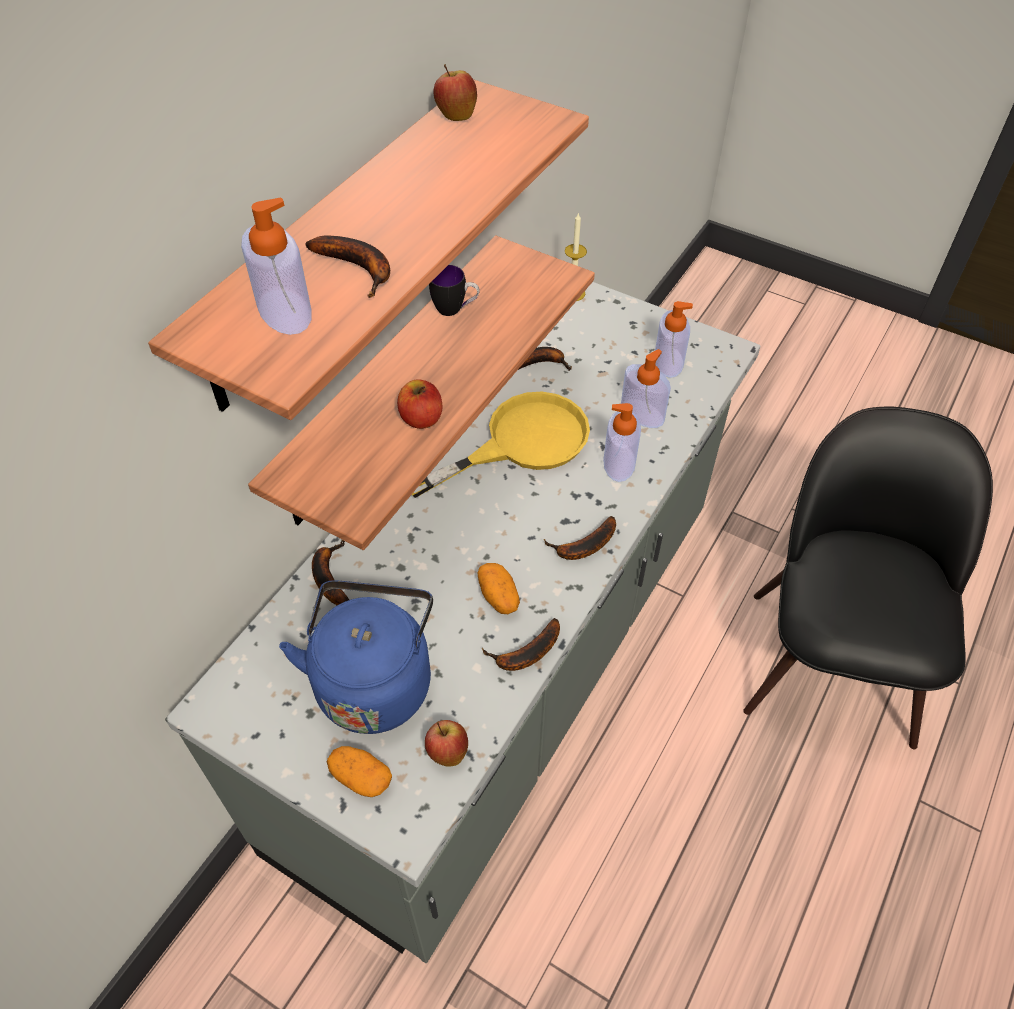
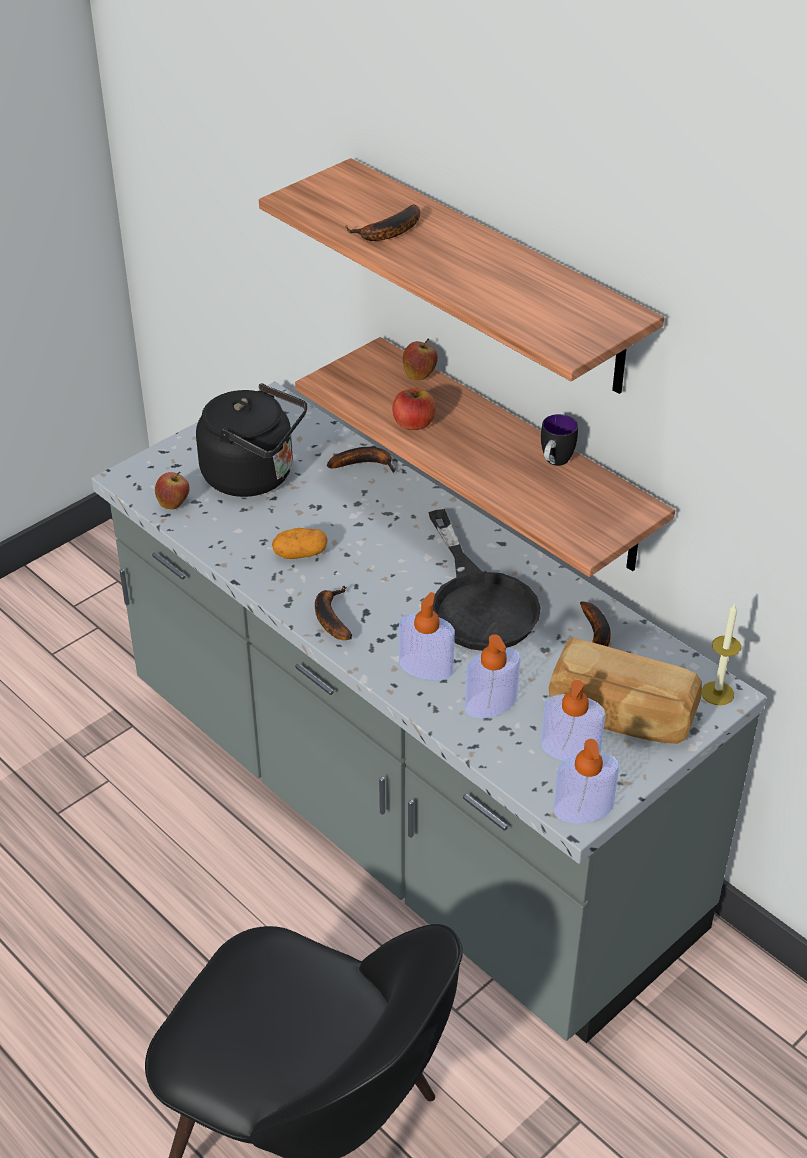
camera: 105 degrees right, 10 degrees down
soap dispenser [241,198,312,335] -> soap dispenser moved to [554,739,619,823]
blue kettle [279,580,433,734] -> black kettle [196,383,307,497]
potato [327,746,392,797] -> none
yellow frying pan [412,392,590,498] -> black frying pan [429,509,541,651]
apple [434,64,477,121] -> apple moved to [403,338,438,380]
banana [482,618,560,671] -> none
none -> bread [549,638,702,744]

